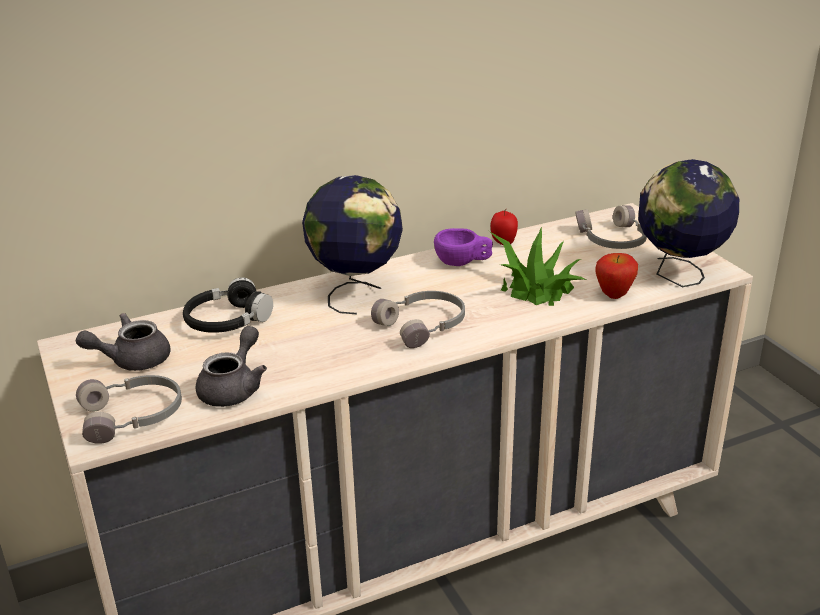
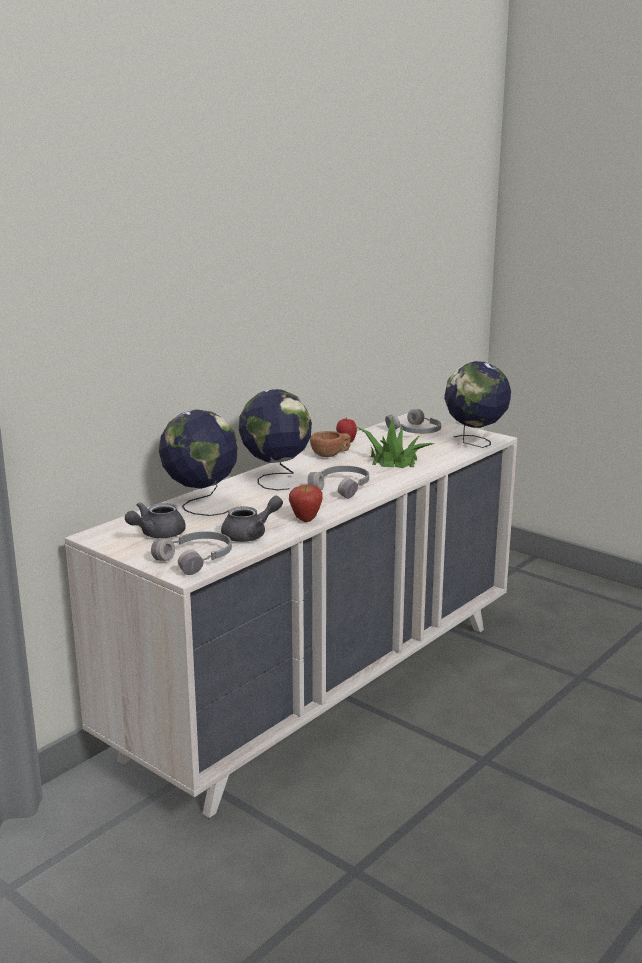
camera: 25 degrees left, 10 degrees down
black headphones [183,277,273,333] -> globe [159,409,238,516]
grey teapot [195,326,267,407] -> grey teapot turned 60 degrees clockwise [221,496,283,542]
purple cup [434,228,493,266] -> brown cup [310,431,351,457]
apple [595,253,638,299] -> apple moved to [289,485,323,522]

